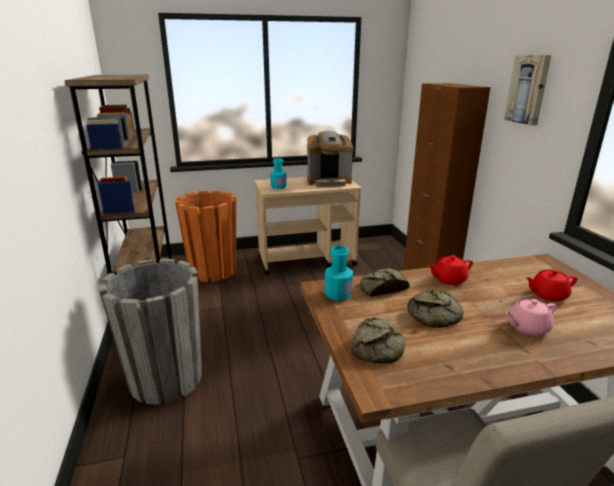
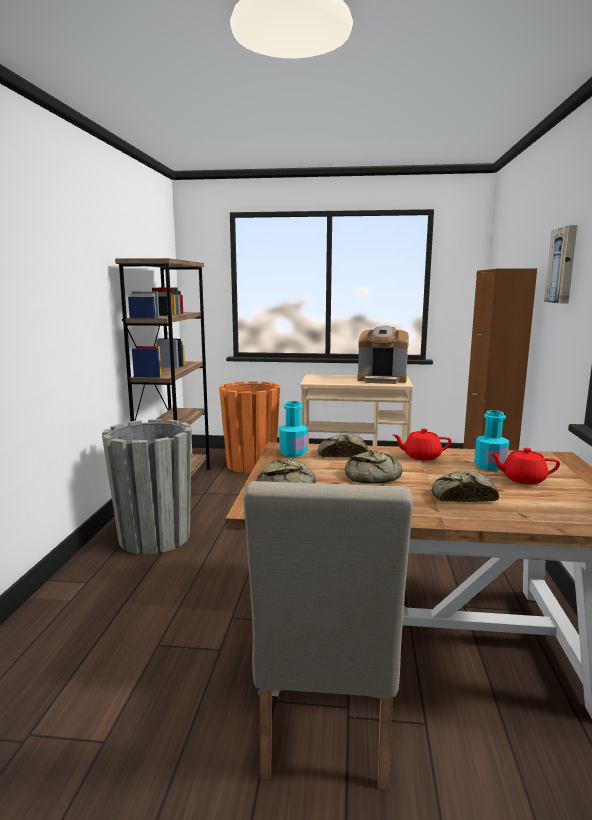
camera: 20 degrees right, 10 degrees down
turquoise bottle [270,158,287,189] -> turquoise bottle moved to [474,410,509,471]
pink teapot [505,298,556,336] -> bread [432,471,499,502]

